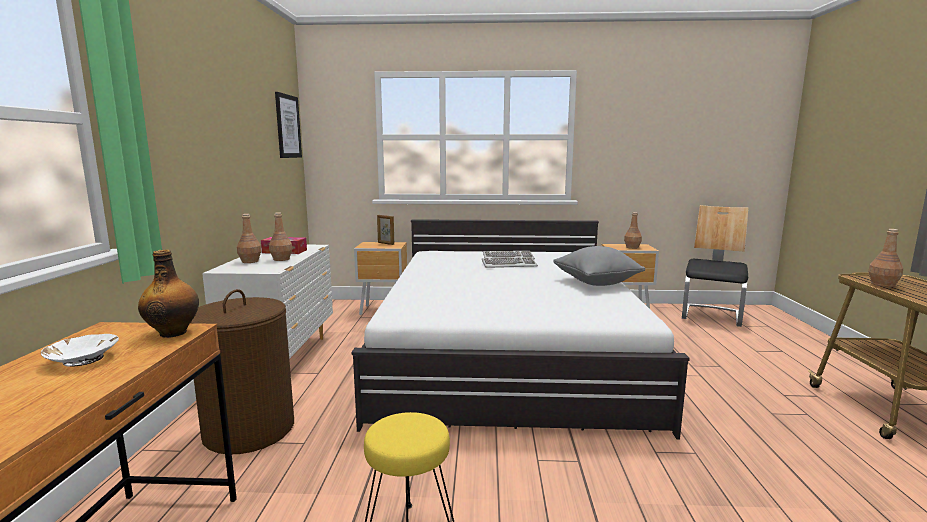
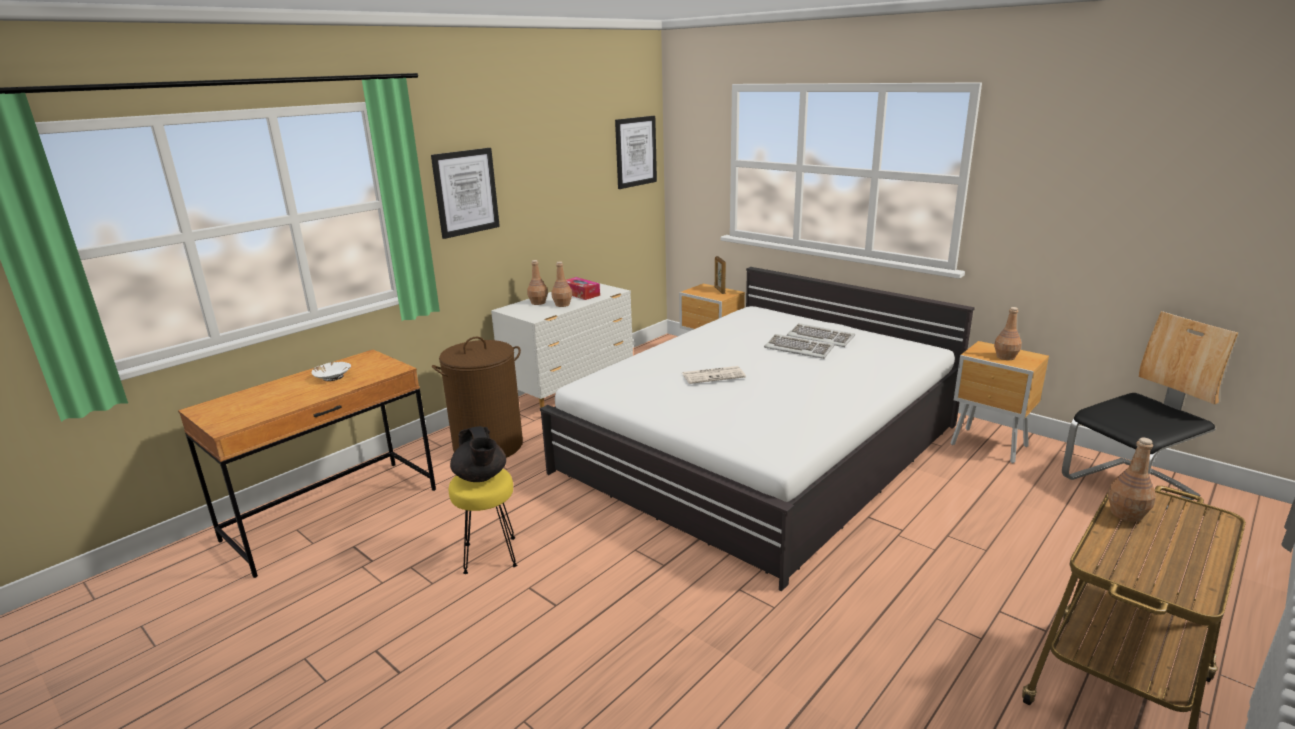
camera: 40 degrees right, 10 degrees up
bottle [138,249,199,338] -> none
grey pillow [553,246,645,286] -> none
none -> picture [431,148,500,239]
none -> black teapot [450,426,506,482]
none -> newspaper [682,366,746,384]

